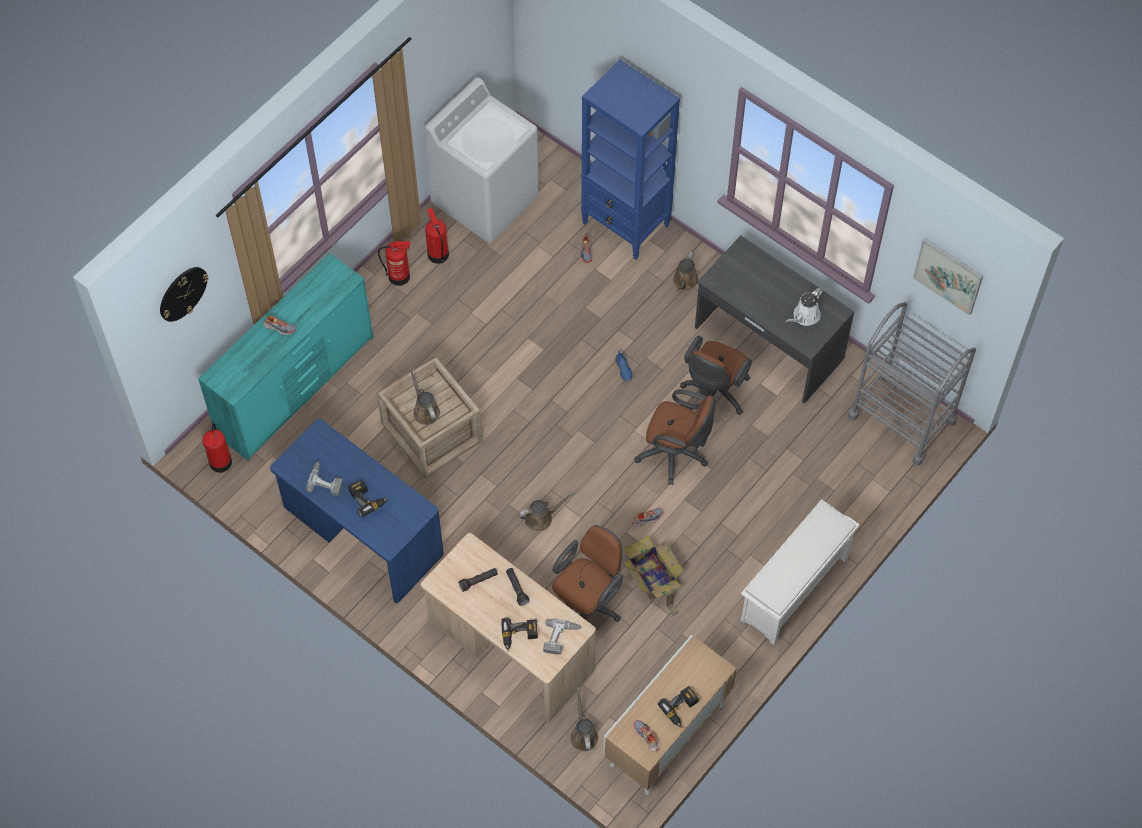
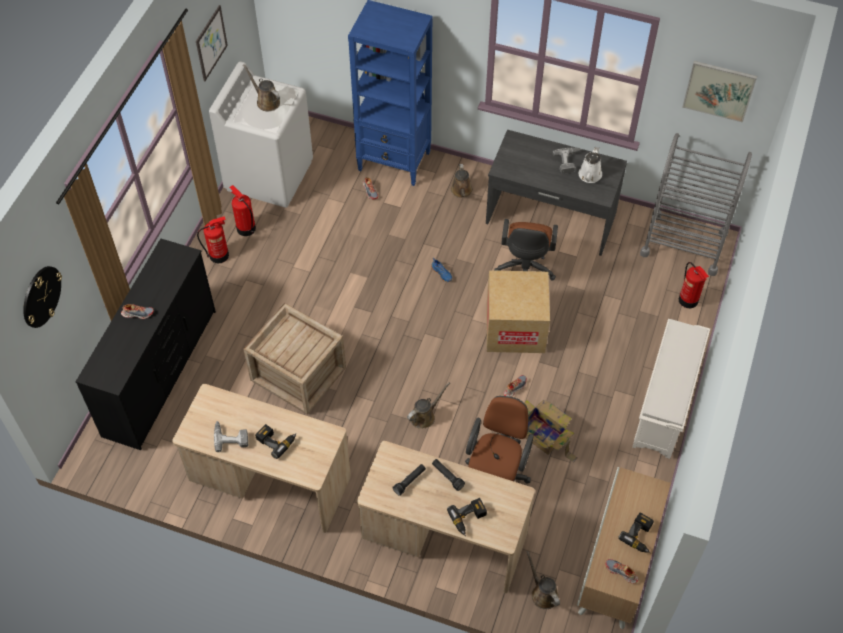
camera: 20 degrees left, 5 degrees down
turquoise dresser [198,253,373,461] -> black dresser [76,239,216,450]
fire extinguisher [202,423,232,473] -> fire extinguisher moved to [679,262,709,308]
blue desk [270,419,444,603] -> beige desk [172,384,351,533]
brown watering can [409,366,440,425] -> brown watering can moved to [243,64,280,111]
power drill [543,619,582,655] -> power drill moved to [553,148,581,174]
brown office chair [634,389,715,485] -> cardboard box [487,270,550,353]
none -> picture [196,5,228,81]

